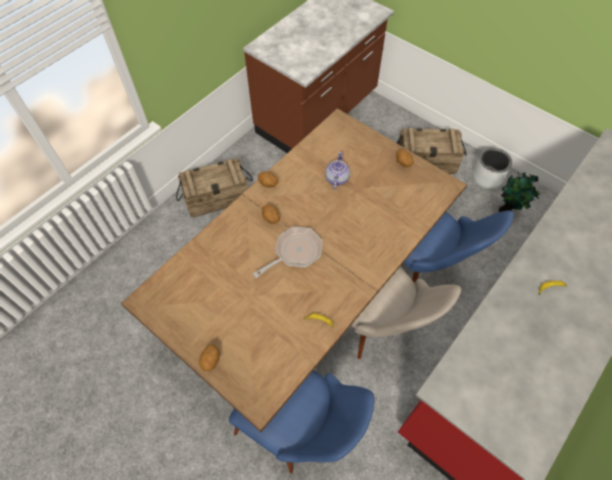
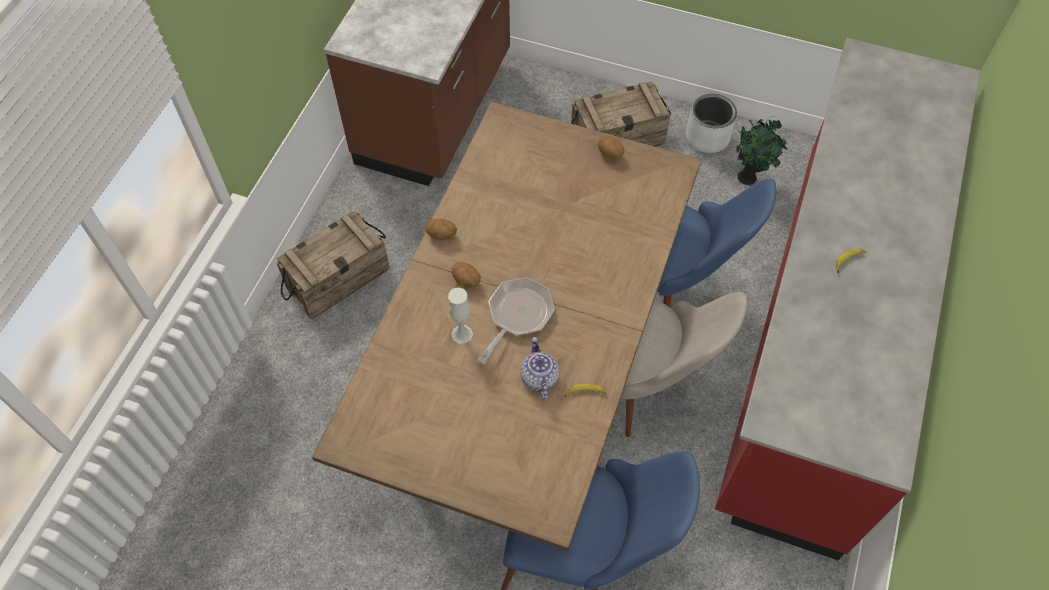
camera: 20 degrees left, 0 degrees up
potato [199,344,220,371] -> none
teapot [325,152,350,190] -> teapot moved to [520,337,560,401]
none -> white vase [448,287,473,343]

